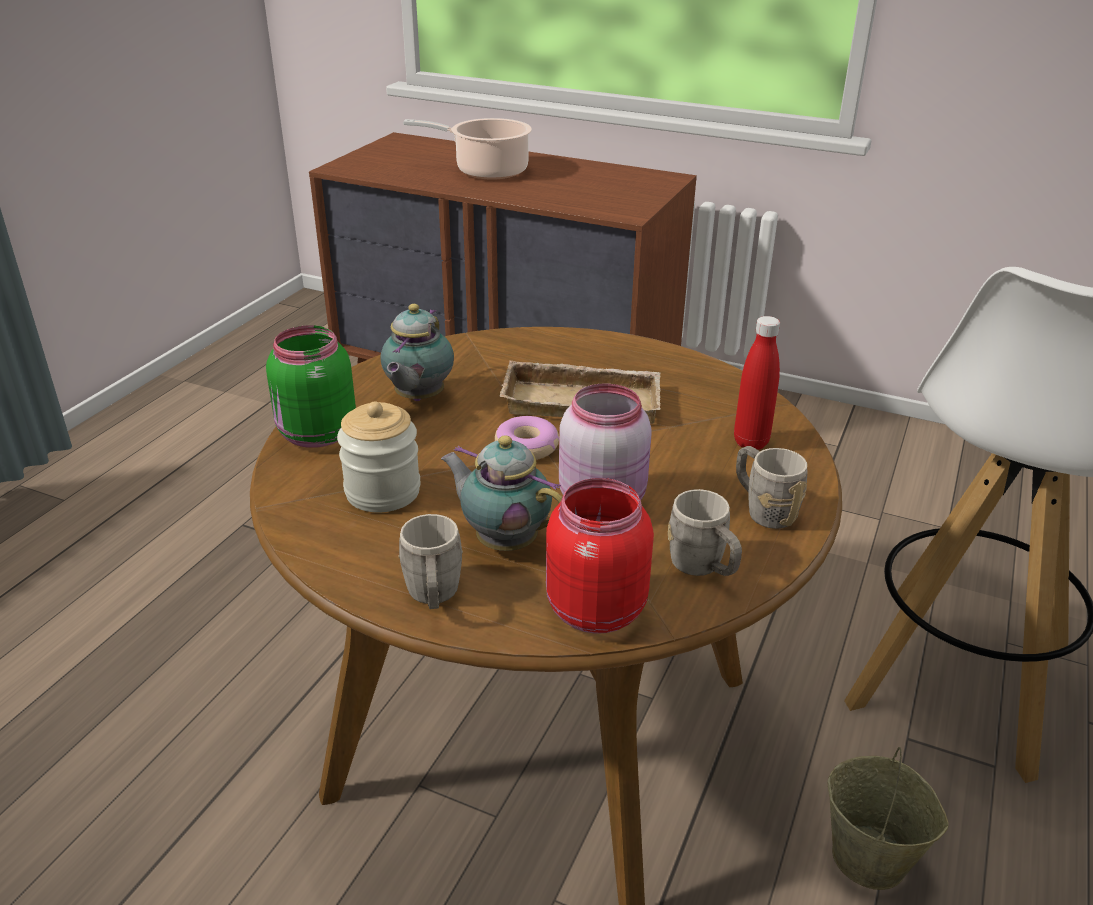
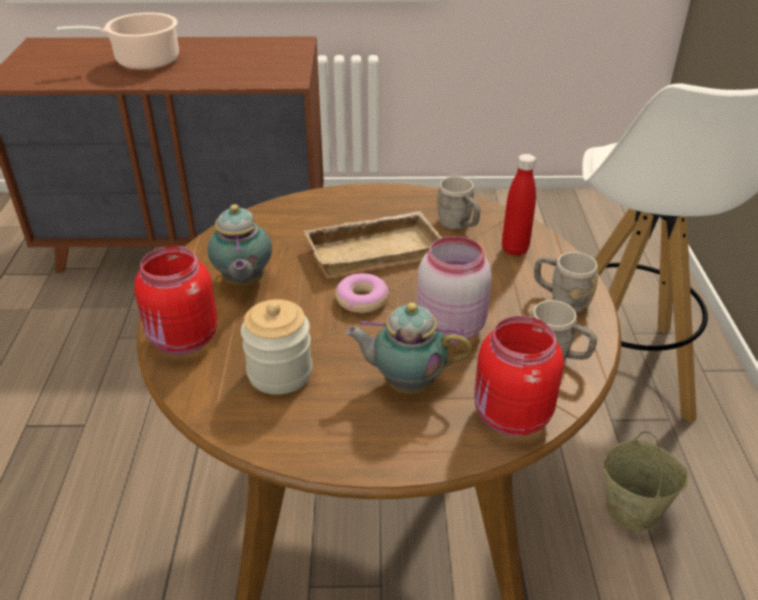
camera: 25 degrees left, 5 degrees up
green jar [266,325,356,448] -> red jar [134,246,217,355]
grey mug [399,514,463,609] -> grey mug moved to [437,176,480,229]

